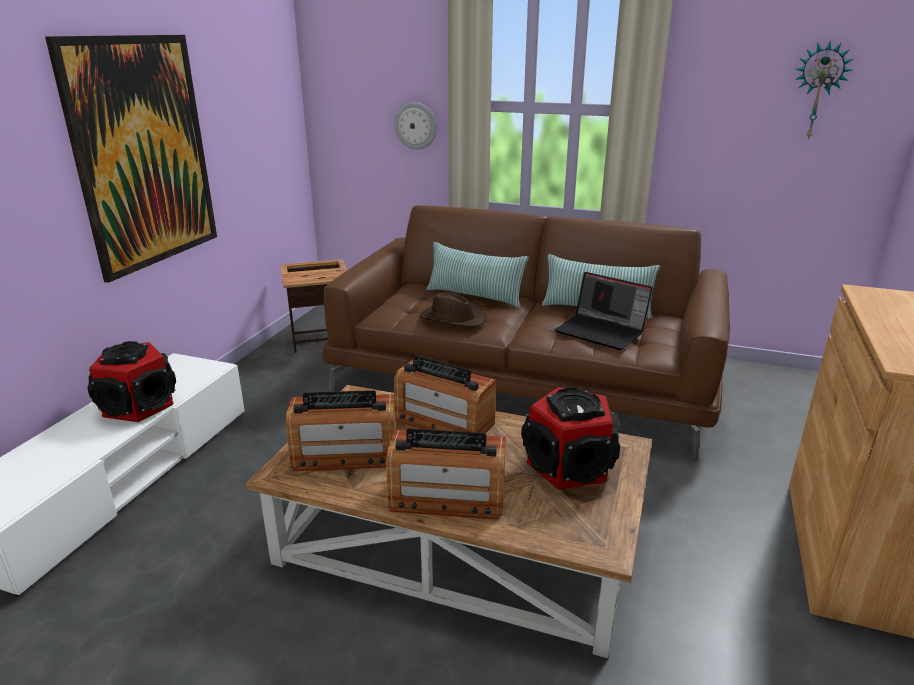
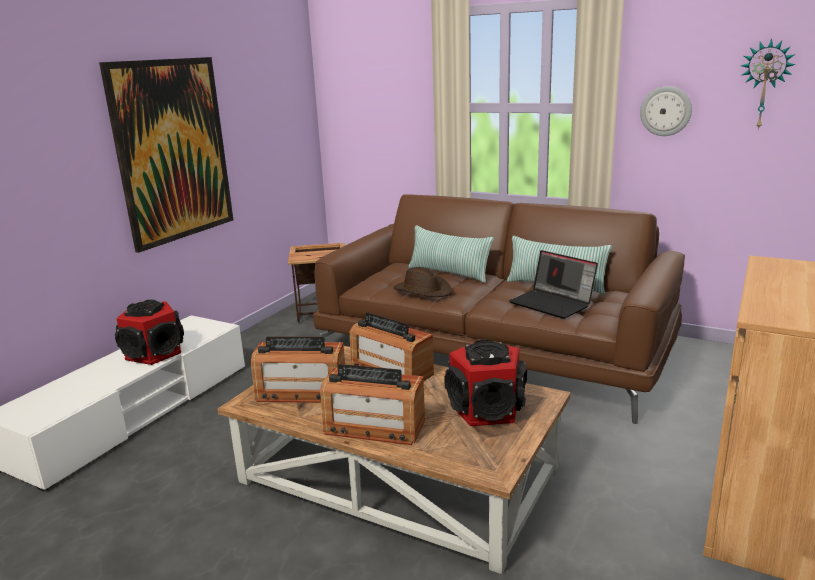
camera: 10 degrees right, 5 degrees down
wall clock [394,102,437,150] -> wall clock moved to [640,86,692,136]

